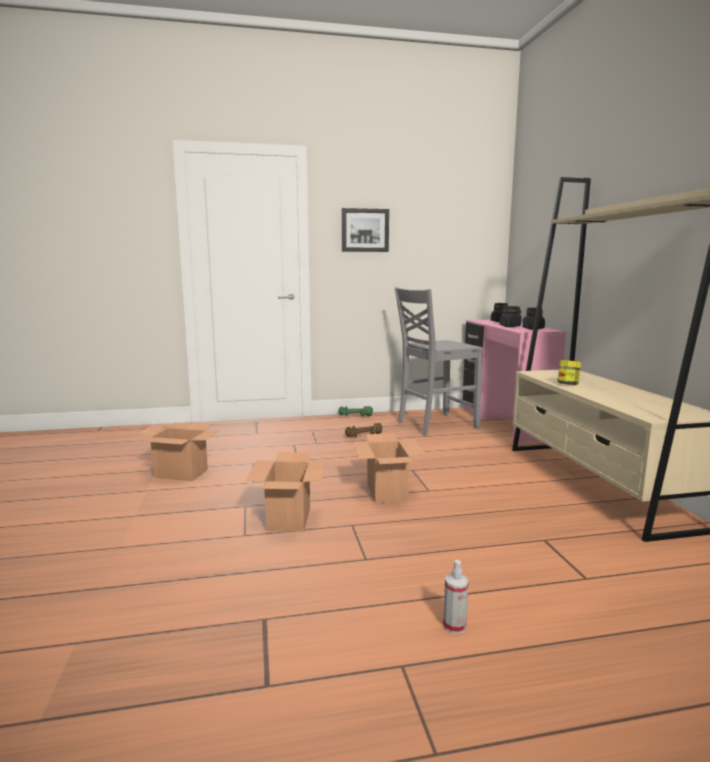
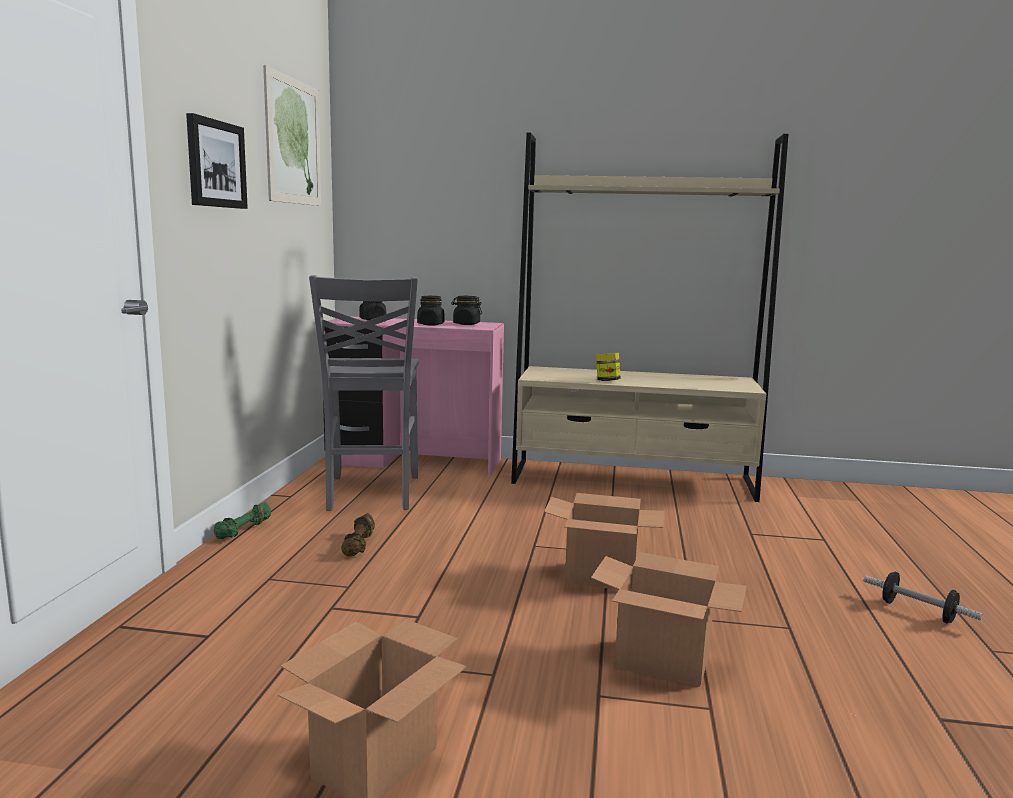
camera: 70 degrees left, 0 degrees up
spray bottle [443,560,469,634] -> dumbbell [864,572,983,623]
none -> picture [263,65,321,206]

